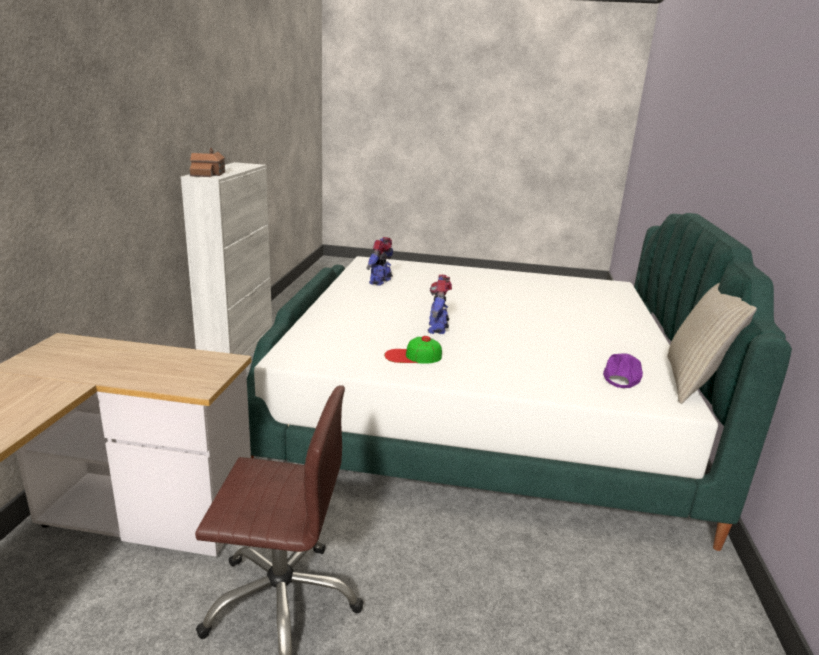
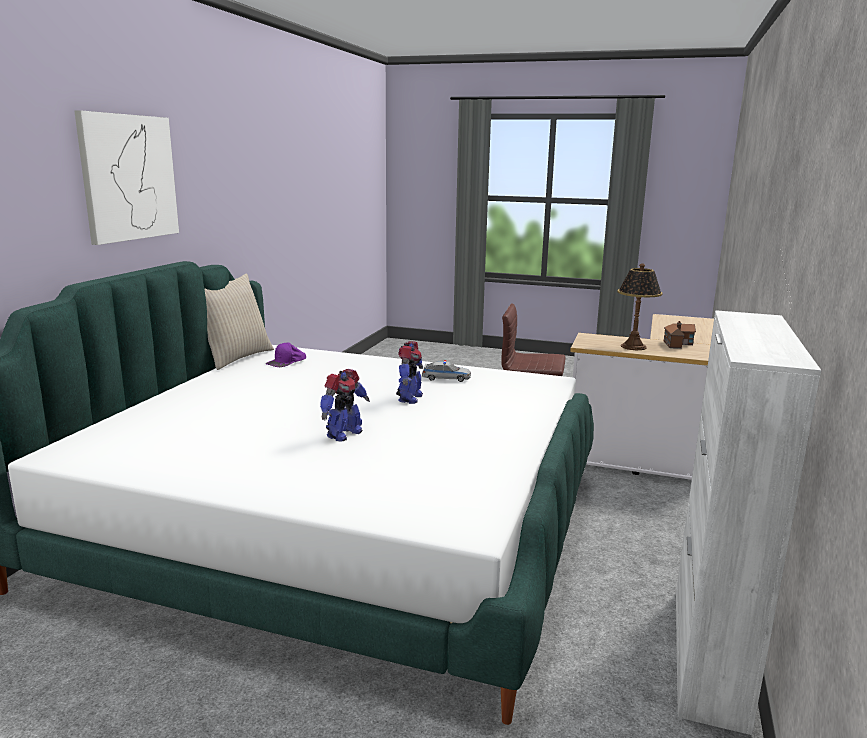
camera: 170 degrees left, 5 degrees down
toy house [189,148,225,177] -> toy house moved to [664,321,696,349]
toy robot [366,237,393,286] -> toy robot moved to [320,369,370,442]
cap [384,336,442,364] -> toy car [422,360,471,382]
none -> picture [74,110,179,245]
none -> table lamp [617,263,662,350]

